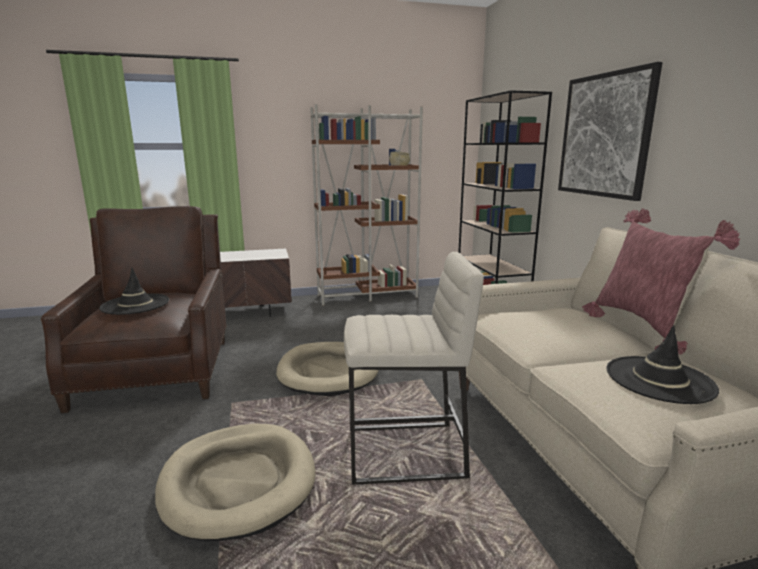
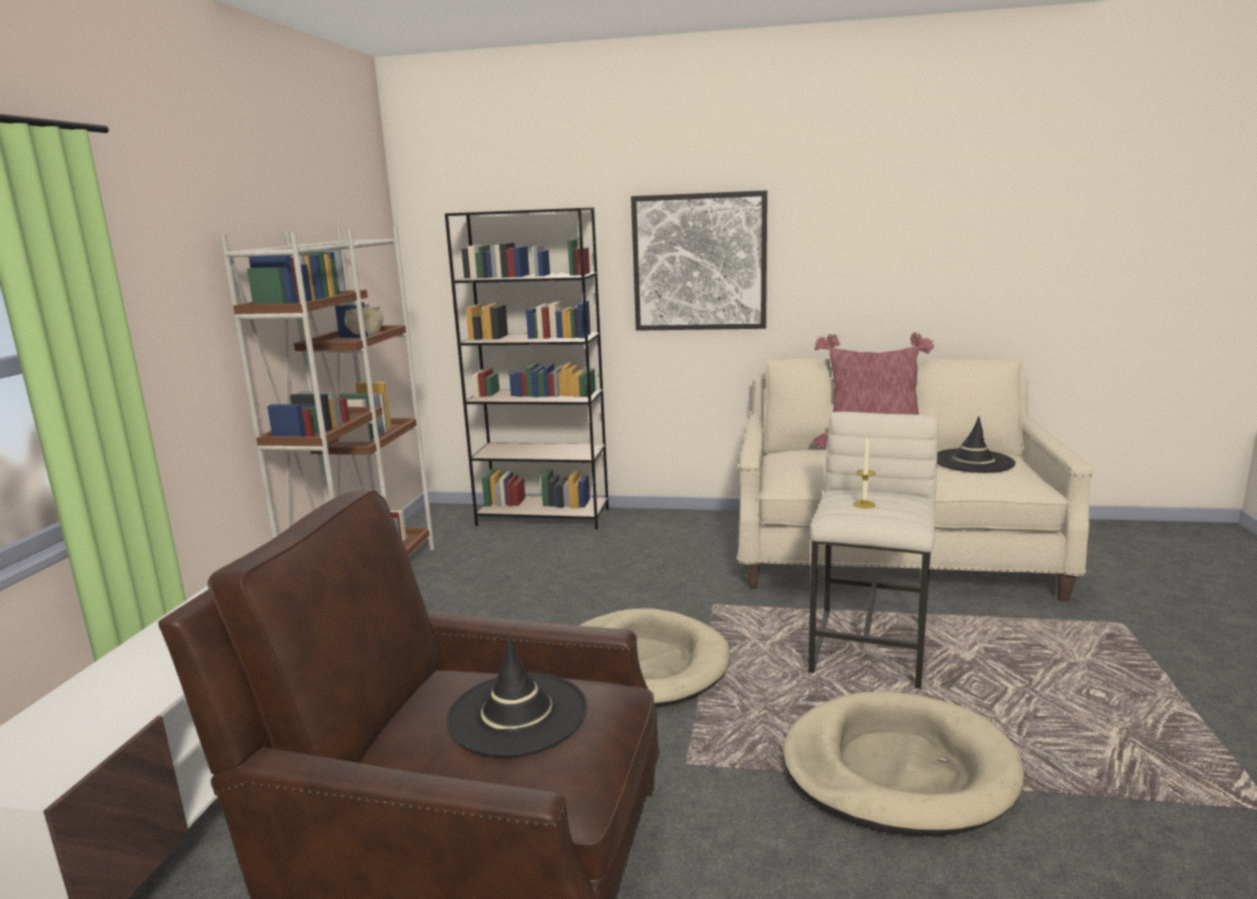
camera: 65 degrees left, 0 degrees up
none -> candle [853,437,875,509]

